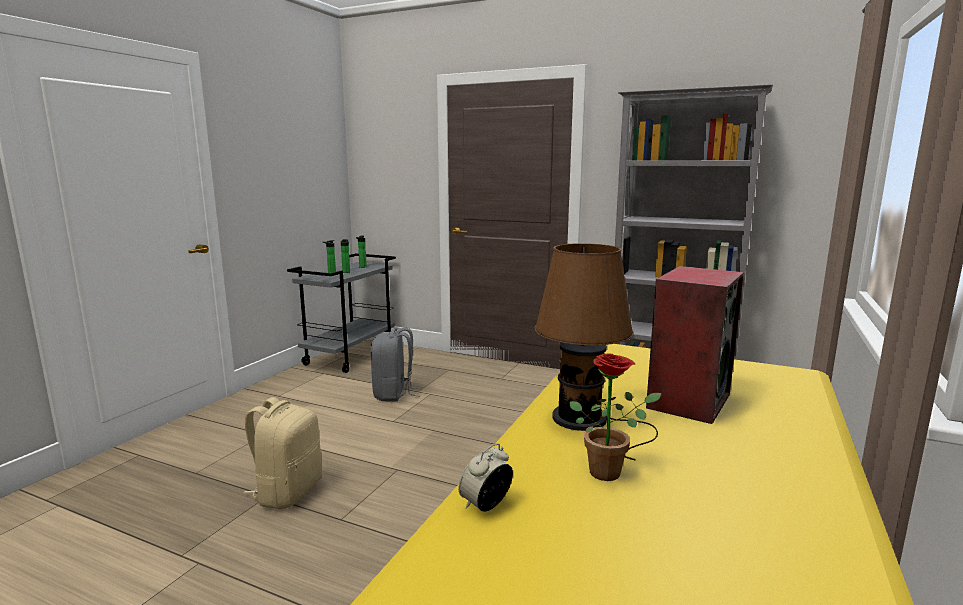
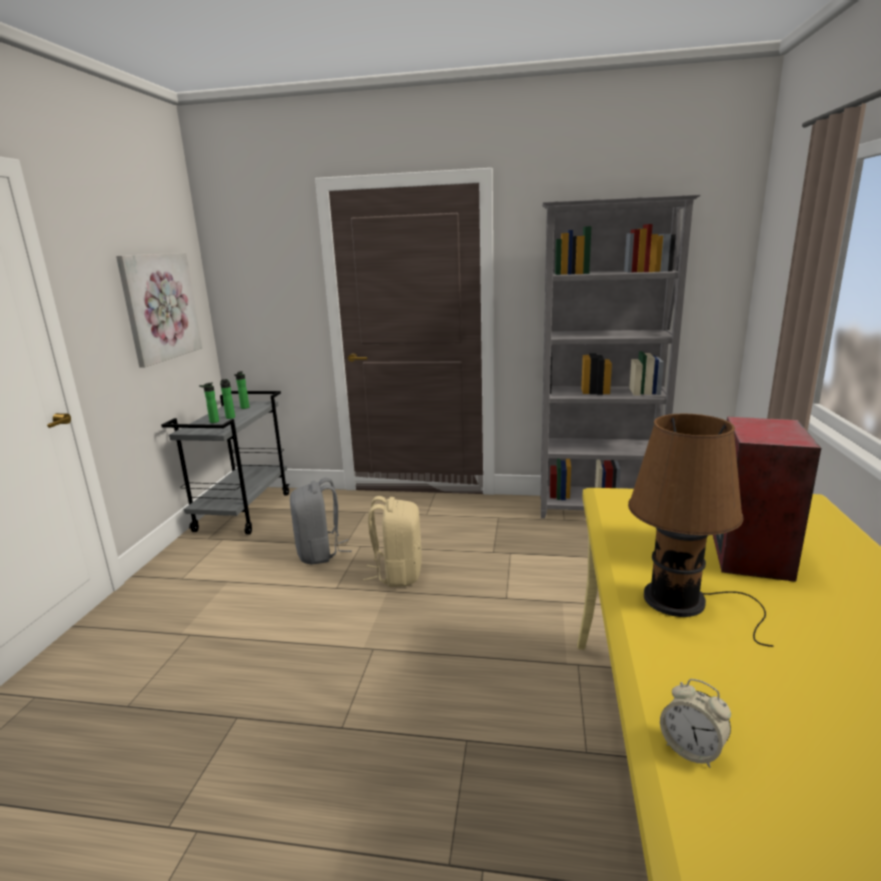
camera: 15 degrees left, 5 degrees up
beige backpack [244,397,322,509] -> beige backpack moved to [363,496,422,587]
alarm clock [458,443,513,512] -> alarm clock turned 75 degrees counterclockwise [660,679,731,768]
potted plant [570,354,661,481] -> none
none -> picture [116,253,202,367]

